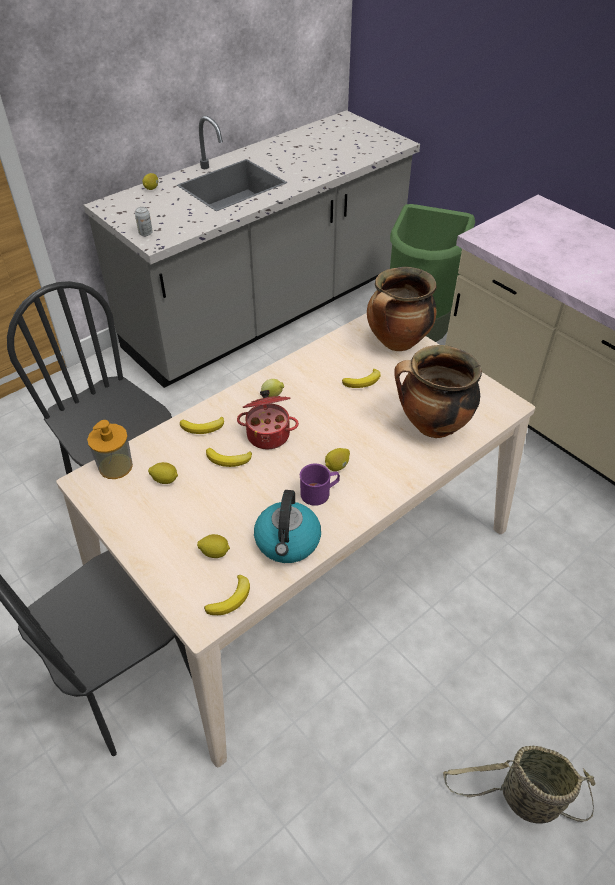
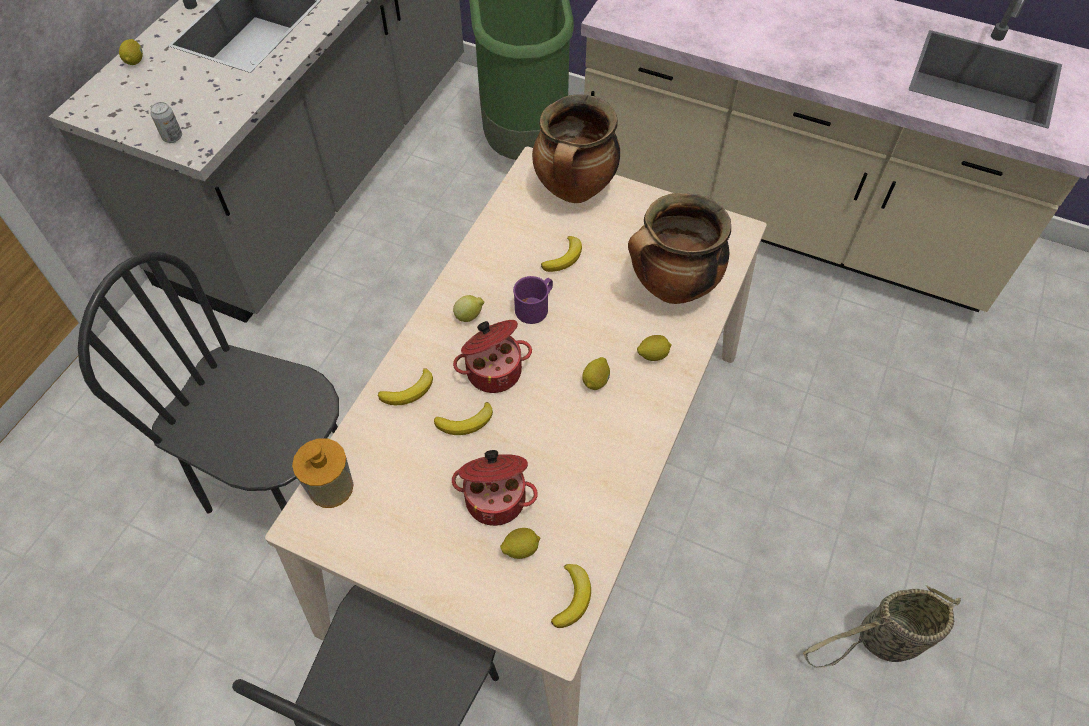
camera: 25 degrees left, 10 degrees up
lemon [148,462,178,484] -> lemon moved to [637,335,672,361]
kettle [254,490,321,563] -> none
purple mug [300,464,340,506] -> purple mug moved to [513,276,553,324]
none -> cooking pot [452,450,538,526]

